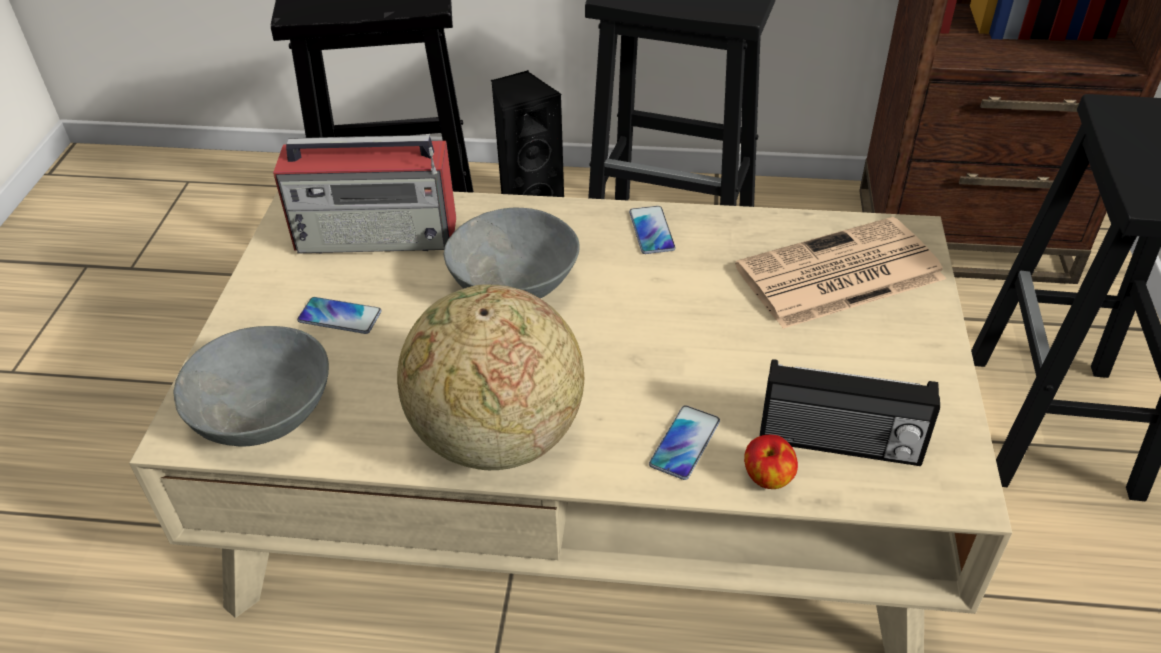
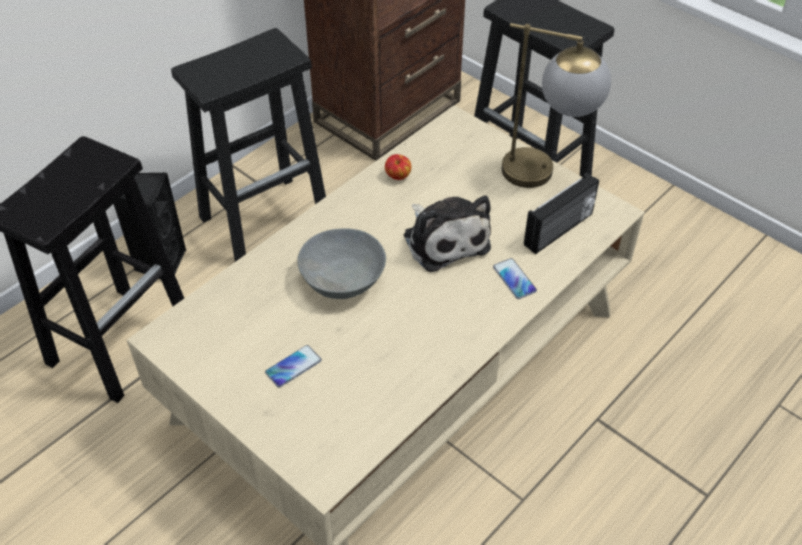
camera: 55 degrees left, 5 degrees up
grey bowl [173,326,329,447] -> none
radio [273,135,456,253] -> none
globe [397,285,584,470] -> none
phone [629,206,676,254] -> none
newspaper [735,217,946,329] -> none
apple [744,435,798,489] -> apple moved to [385,154,411,180]
none -> plush toy [404,195,491,272]
none -> table lamp [502,23,611,188]

